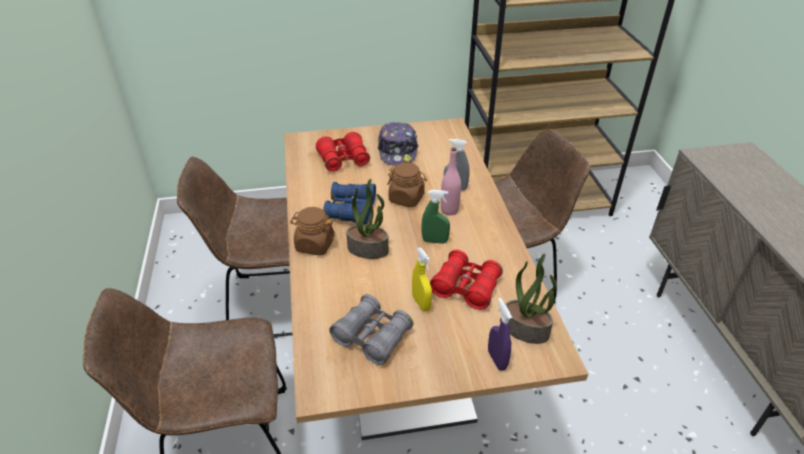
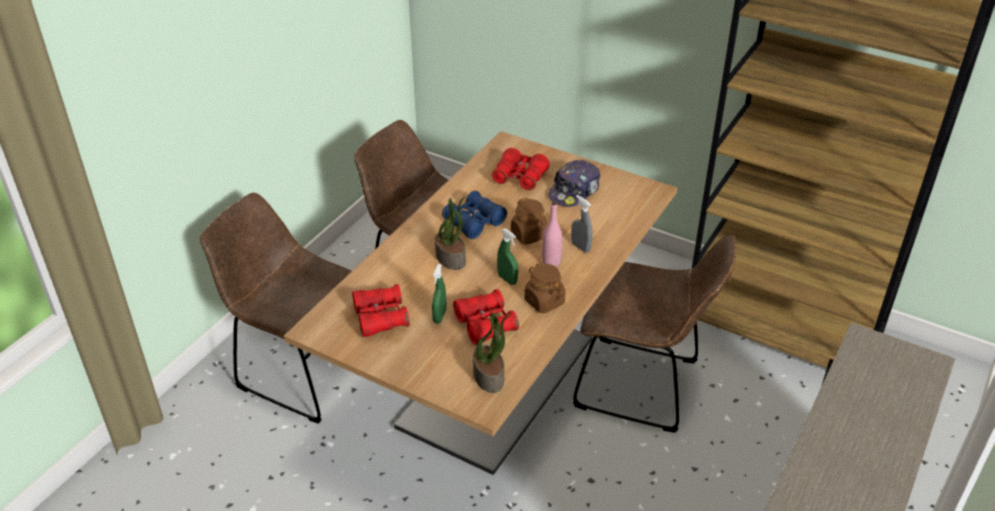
camera: 40 degrees right, 0 degrees up
brown jar [290,207,335,256] -> brown jar moved to [524,264,565,313]
grey binoculars [330,294,413,365] -> red binoculars [352,284,410,337]
yellow spray bottle [412,248,432,312] -> green spray bottle [432,264,446,324]
purple spray bottle [488,298,512,370] -> none

